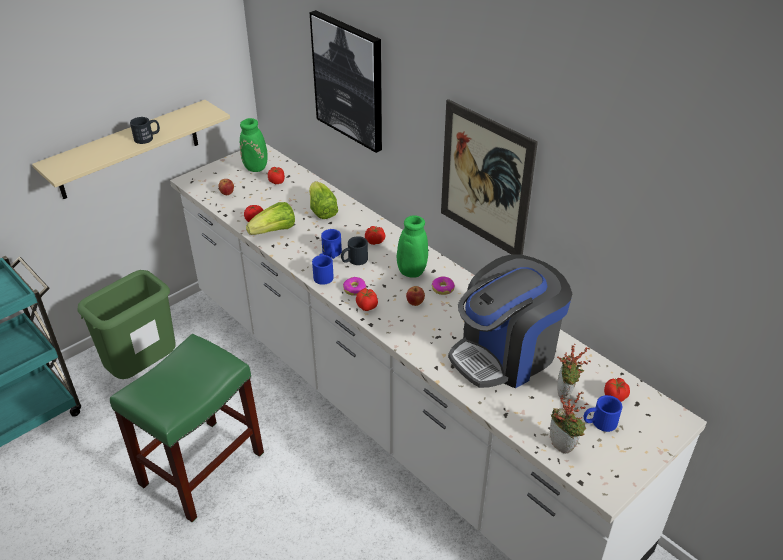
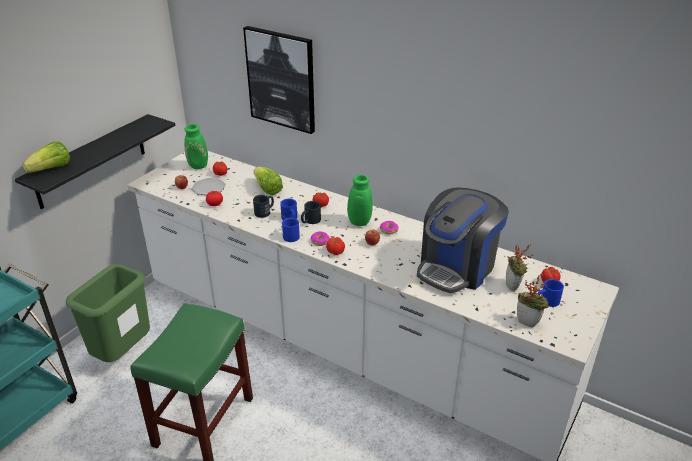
camera: 15 degrees left, 5 degrees down
beige shelf [32,100,230,199] -> black shelf [15,114,176,209]
black mug [130,117,160,144] -> black mug moved to [253,195,274,218]
lettuce [246,202,295,235] -> lettuce moved to [22,141,70,173]
picture [441,99,538,255] -> none
none -> plate [191,178,226,195]

